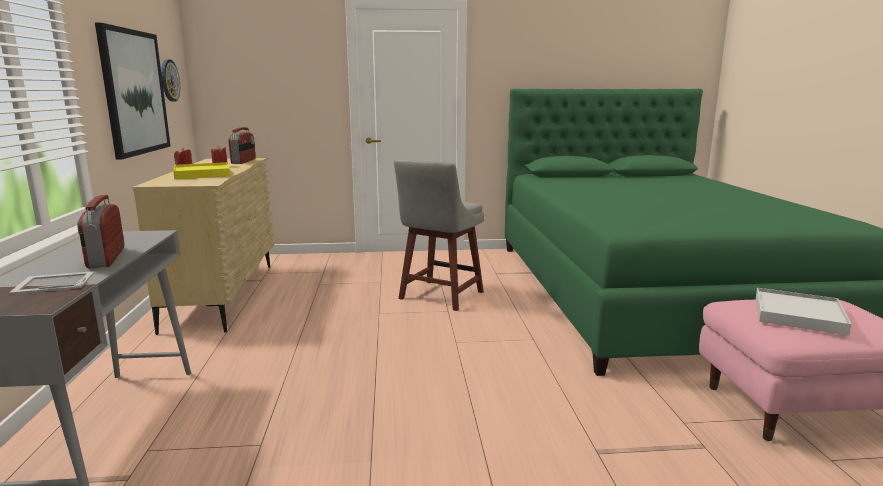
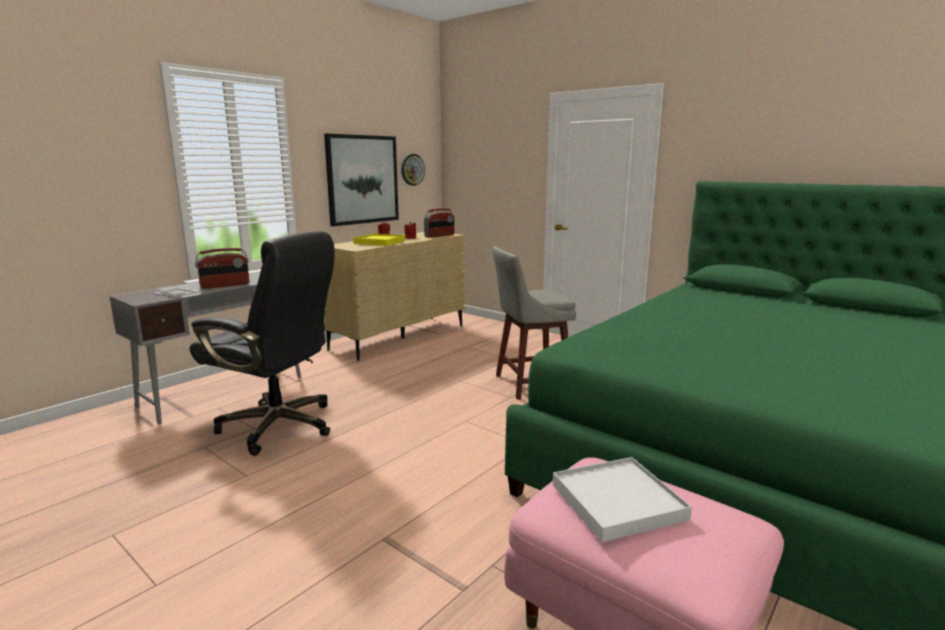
camera: 45 degrees right, 0 degrees up
radio [77,195,125,268] -> radio turned 150 degrees counterclockwise [195,248,249,289]
none -> black office chair [189,231,335,456]

